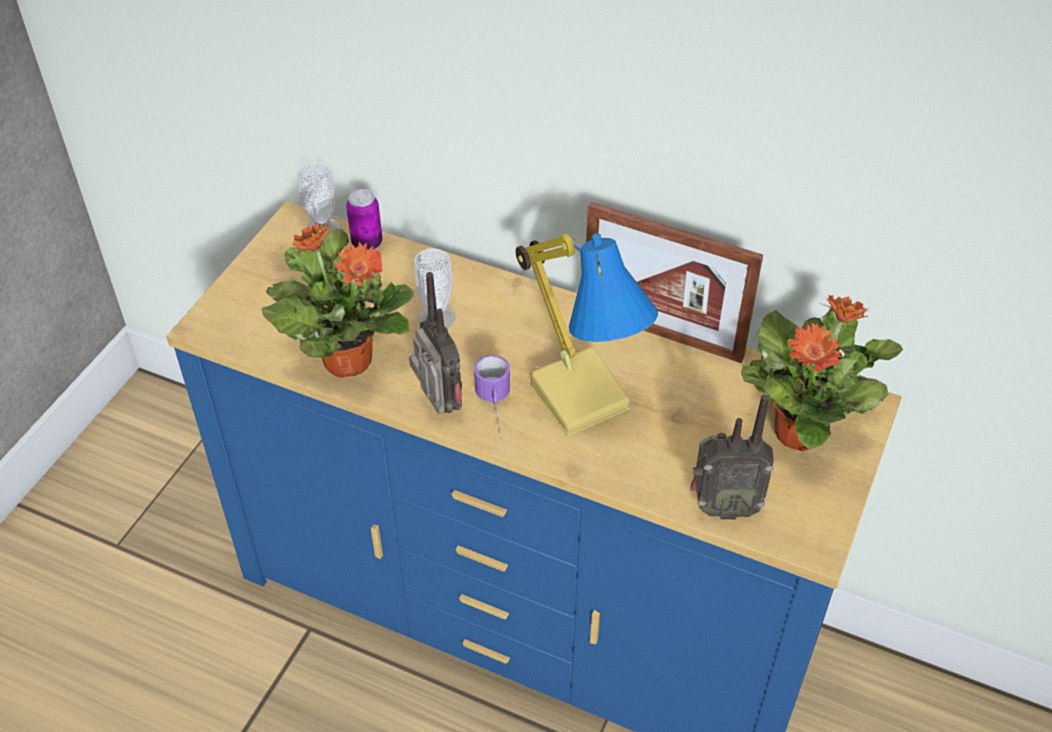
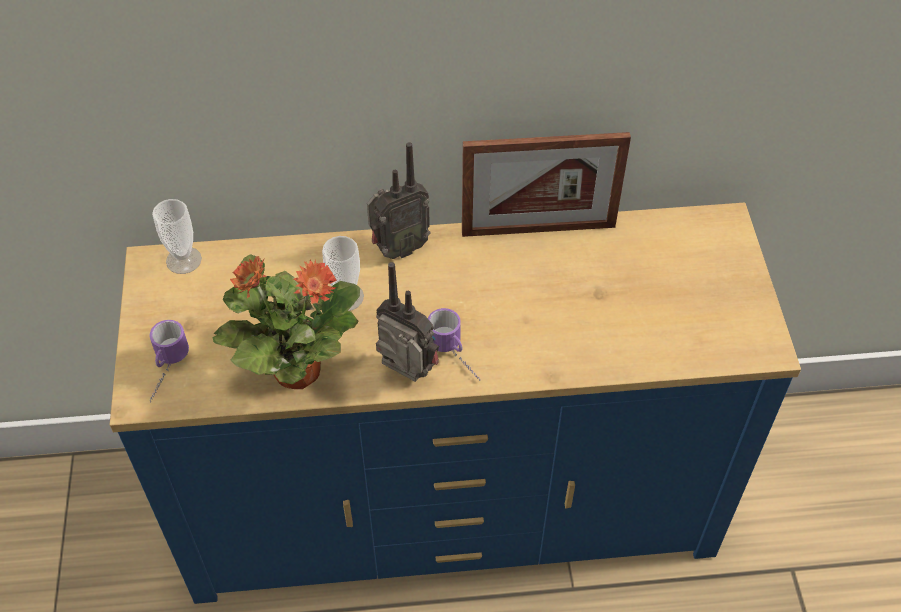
camera: 30 degrees left, 5 degrees up
can [346,189,382,250] -> none
table lamp [515,233,658,437] -> none
radio [690,394,774,520] -> radio moved to [367,142,431,259]
potted plant [741,294,903,451] -> none
none -> mug [149,320,189,402]

